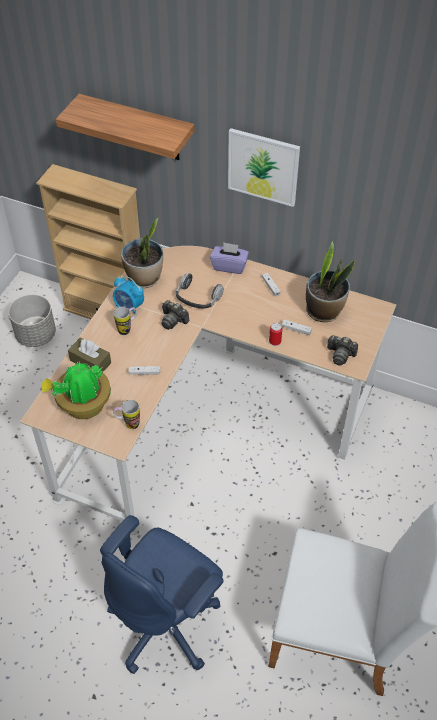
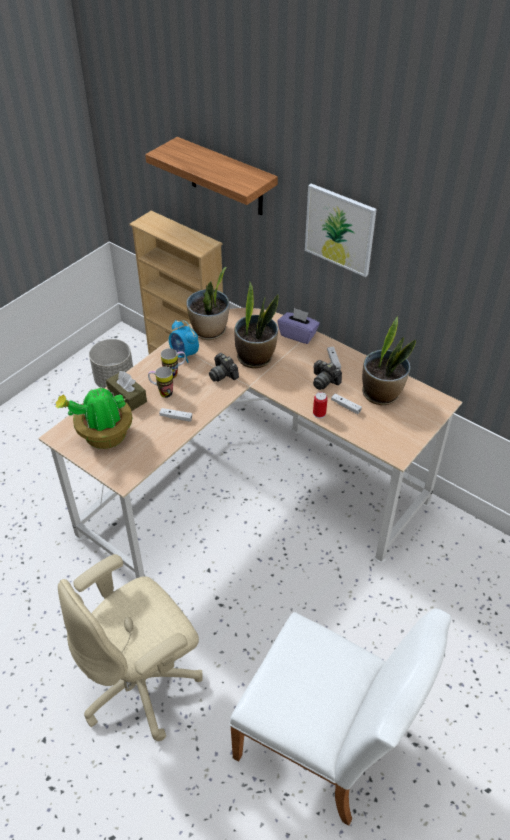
camera: 15 degrees right, 5 degrees down
blue office chair [100,515,223,674] -> beige office chair [58,554,203,741]
mug [113,400,140,429] -> mug moved to [148,366,173,398]
headphones [176,273,224,309] -> potted plant [235,282,279,368]
camera [327,335,358,366] -> camera moved to [313,360,342,390]

